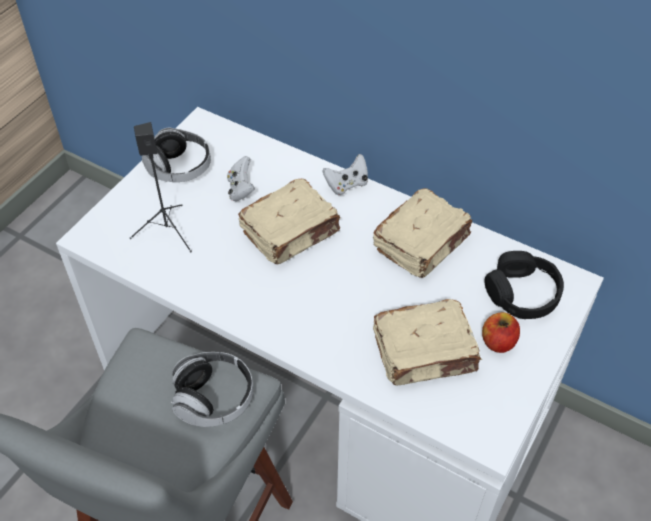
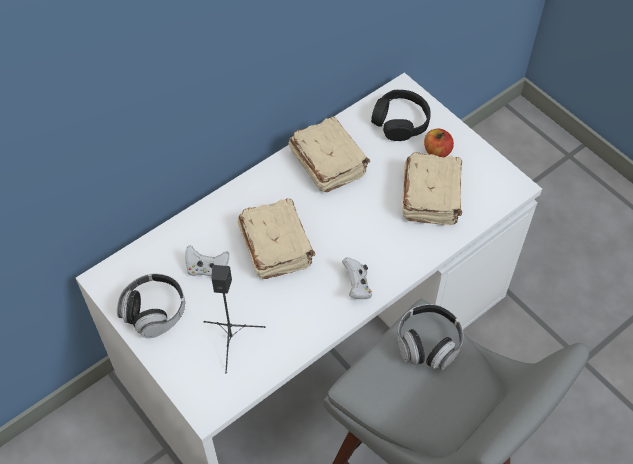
camera: 70 degrees left, 5 degrees up
white game controller [322,154,368,195] -> white game controller moved to [342,257,372,299]

